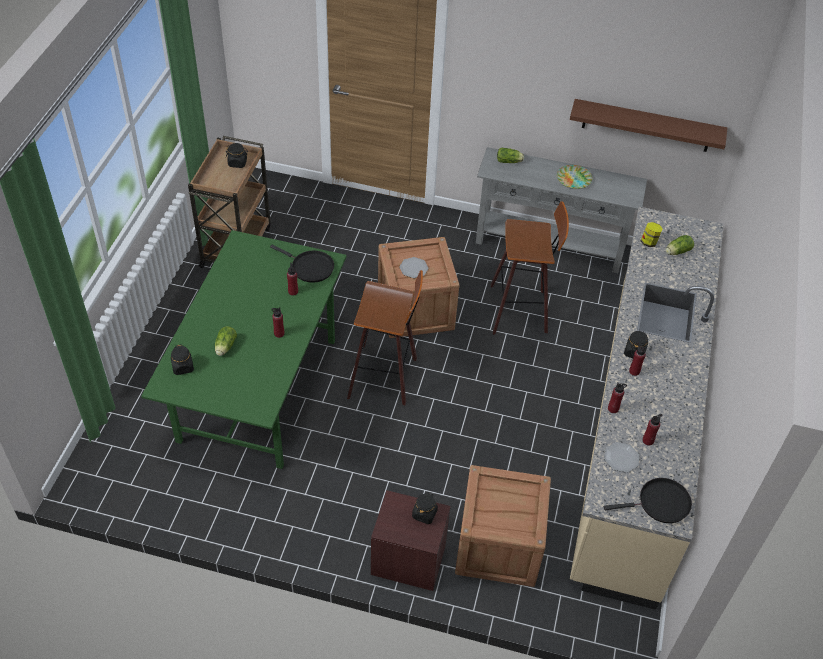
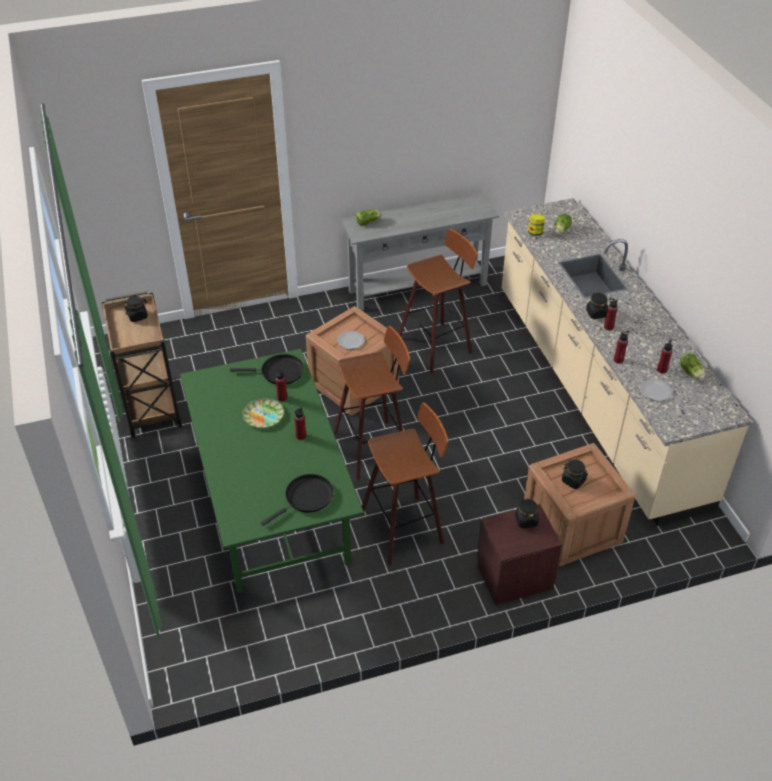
camera: 30 degrees left, 5 degrees down
black jar [171,345,194,375] -> black jar moved to [562,460,588,489]
lettuce [215,326,237,356] -> lettuce moved to [680,353,705,380]
plate [557,165,592,189] -> plate moved to [242,398,284,428]
brown shelf [570,99,728,152] -> none
black frying pan [604,478,692,523] -> black frying pan moved to [261,474,333,526]
none -> stool [362,402,448,566]

